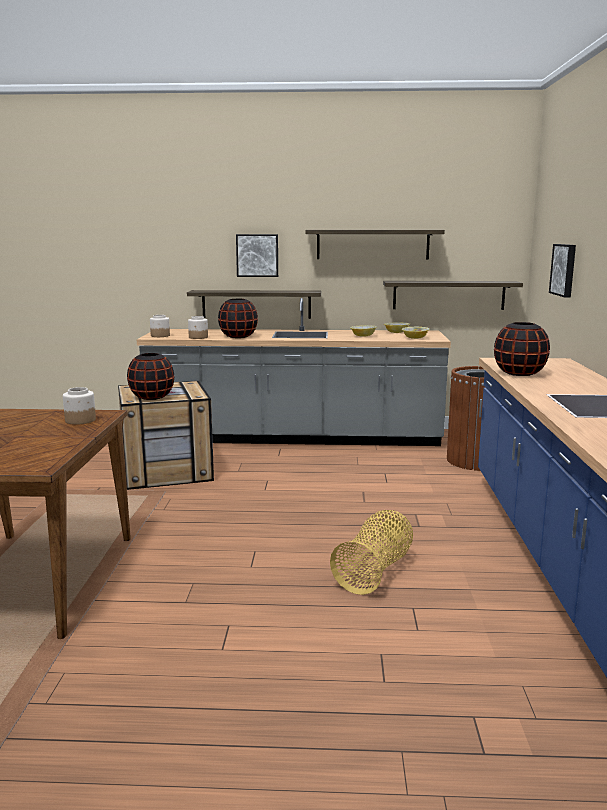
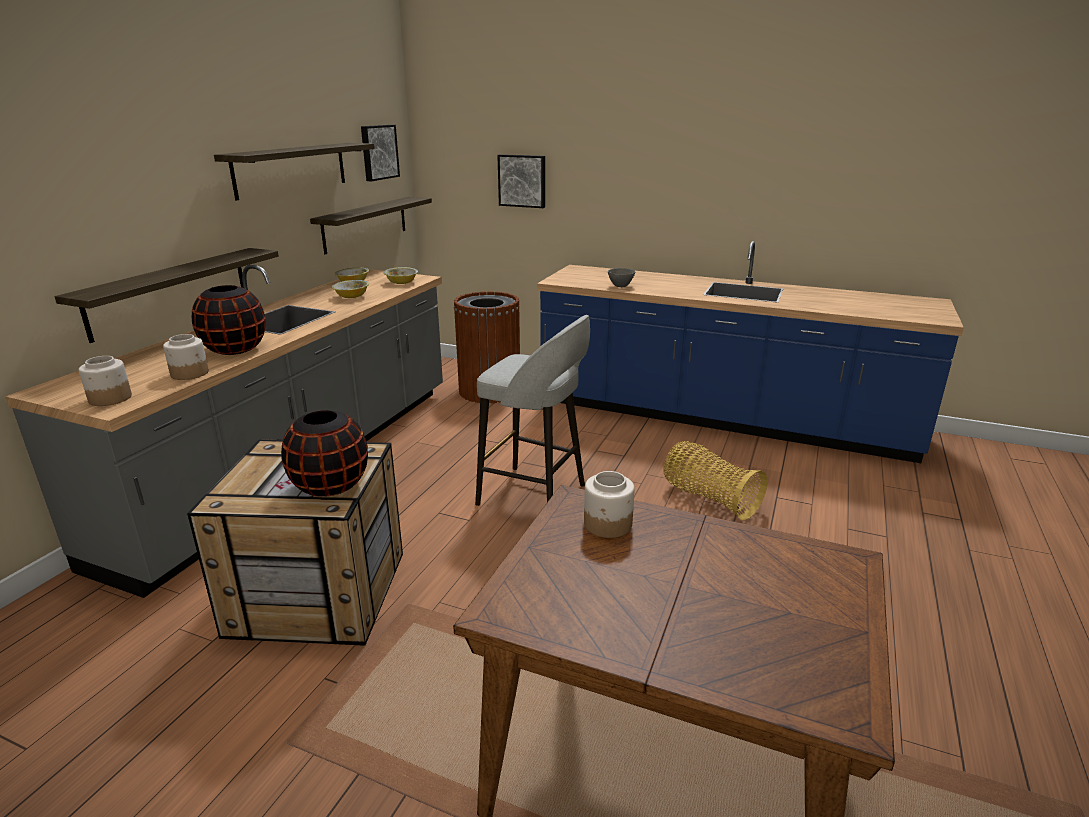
camera: 70 degrees left, 10 degrees up
picture [236,234,278,277] -> picture moved to [361,125,400,181]
black vase [494,322,550,376] -> grey bowl [608,268,635,287]
none -> grey stool [475,315,590,506]

